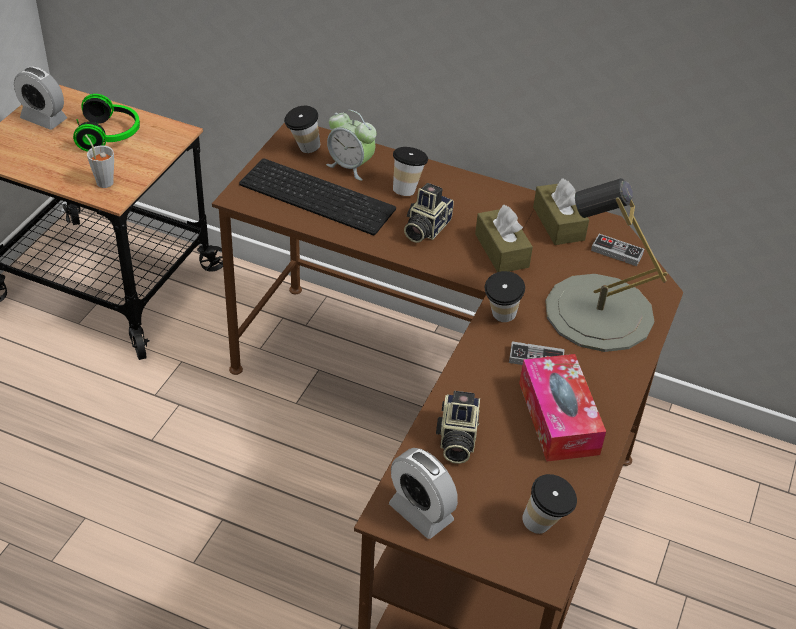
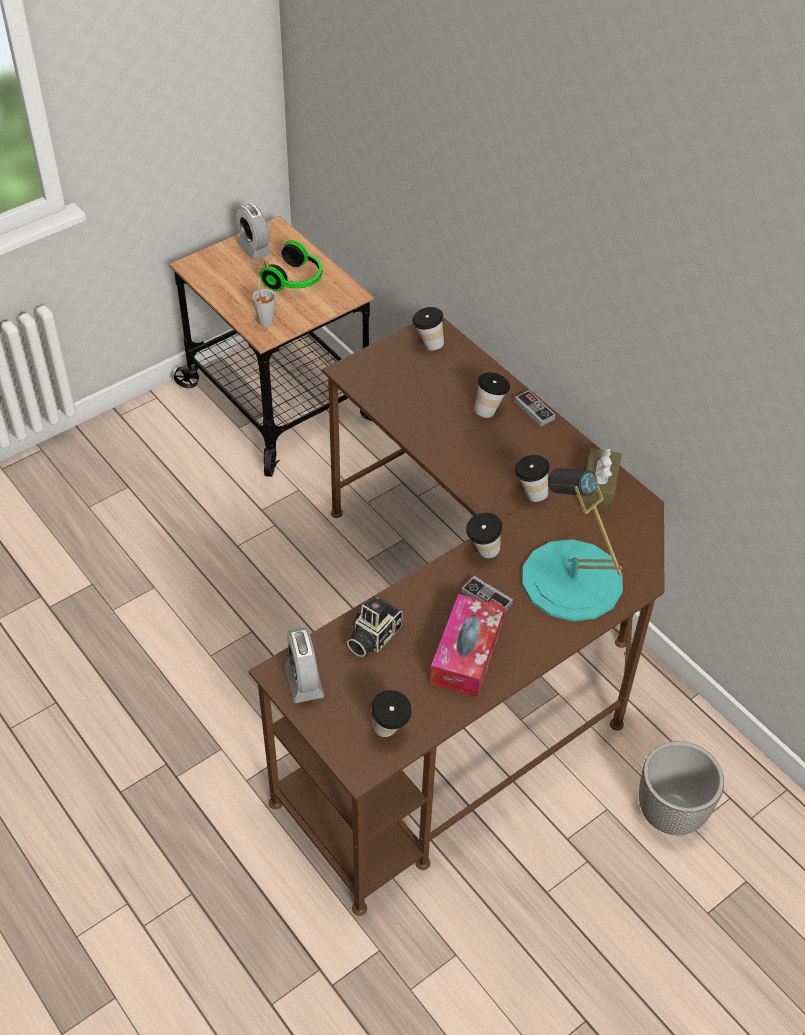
camera: 30 degrees right, 5 degrees up
keyboard [239,158,396,235] -> none
alarm clock [326,110,376,181] -> none
camera [404,183,454,243] -> none
brown tissue box [475,204,533,272] -> cup [515,455,550,502]
grey table lamp [545,178,668,352] -> turquoise table lamp [522,468,623,621]
game controller [591,234,644,266] -> game controller moved to [514,390,556,427]
none -> planter [639,741,724,835]

